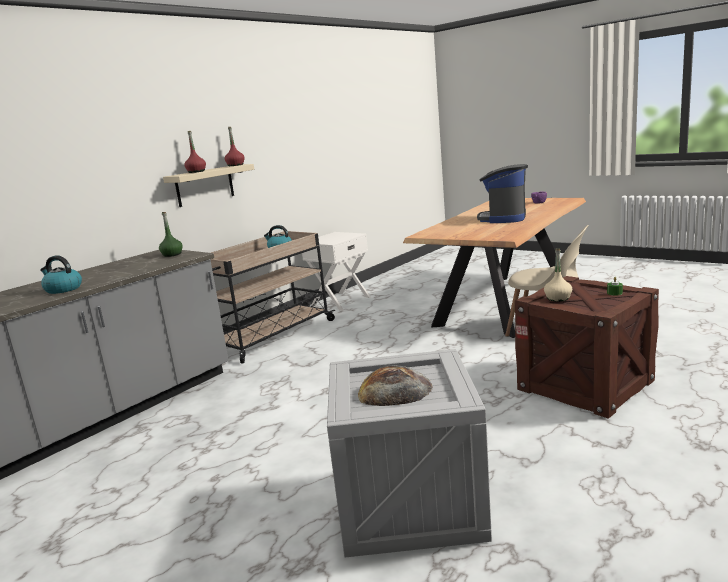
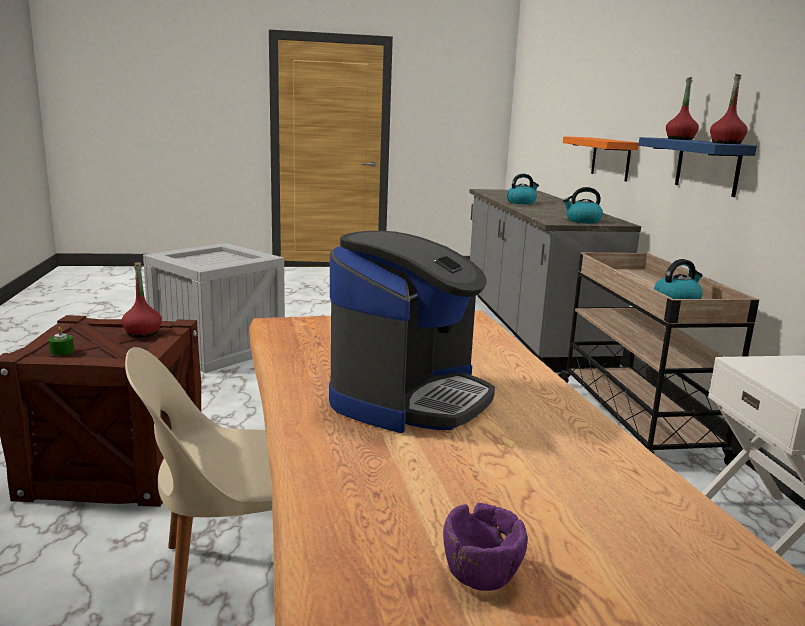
camera: 130 degrees right, 0 degrees up
green bottle [159,212,183,257] -> kettle [563,187,603,223]
beige shelf [163,164,254,207] -> blue shelf [638,137,757,197]
bread [358,365,433,406] -> none
coffee machine [477,164,528,223] -> coffee machine turned 60 degrees clockwise [329,231,495,433]
beige bottle [544,249,572,302] -> red bottle [122,262,162,337]
none -> orange shelf [563,136,639,182]

